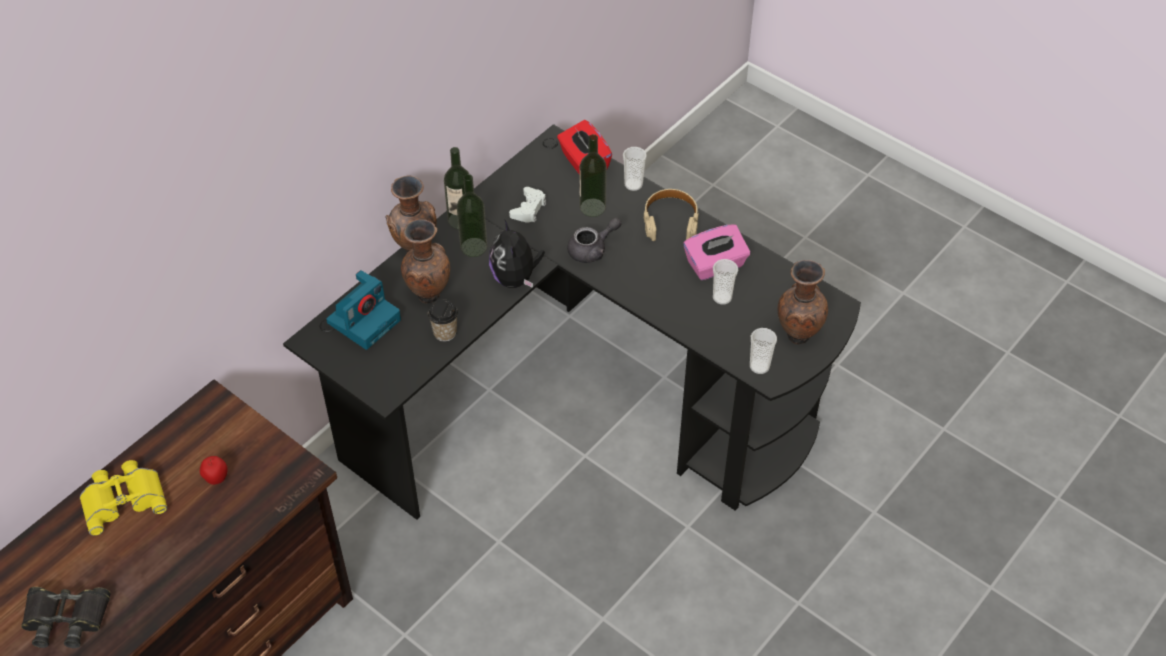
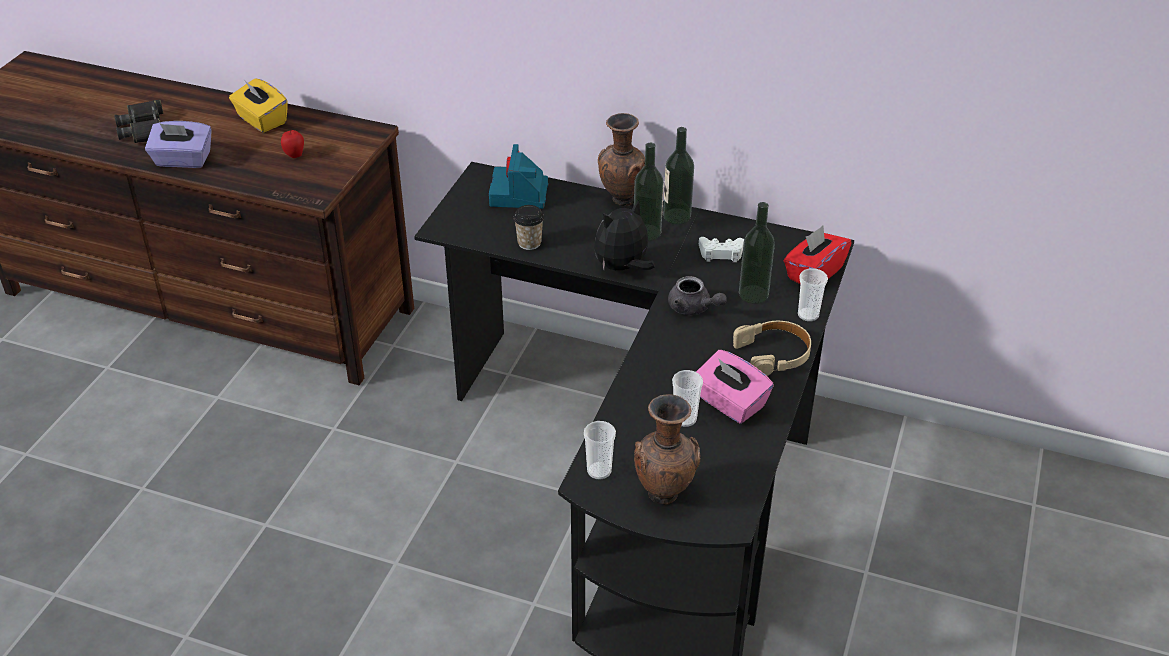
camera: 70 degrees right, 10 degrees down
yellow binoculars [80,460,167,536] -> yellow tissue box [229,78,288,133]
camera [326,270,401,350] -> camera turned 75 degrees clockwise [489,144,548,209]
brown vase [401,220,450,303] -> none
none -> purple tissue box [145,121,212,168]

